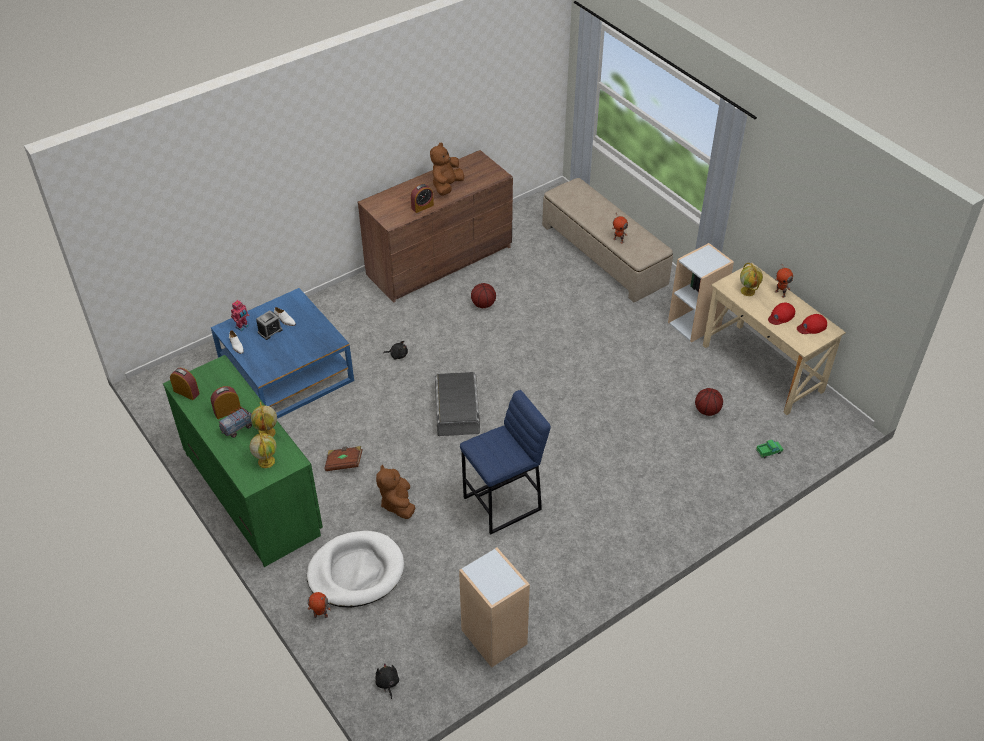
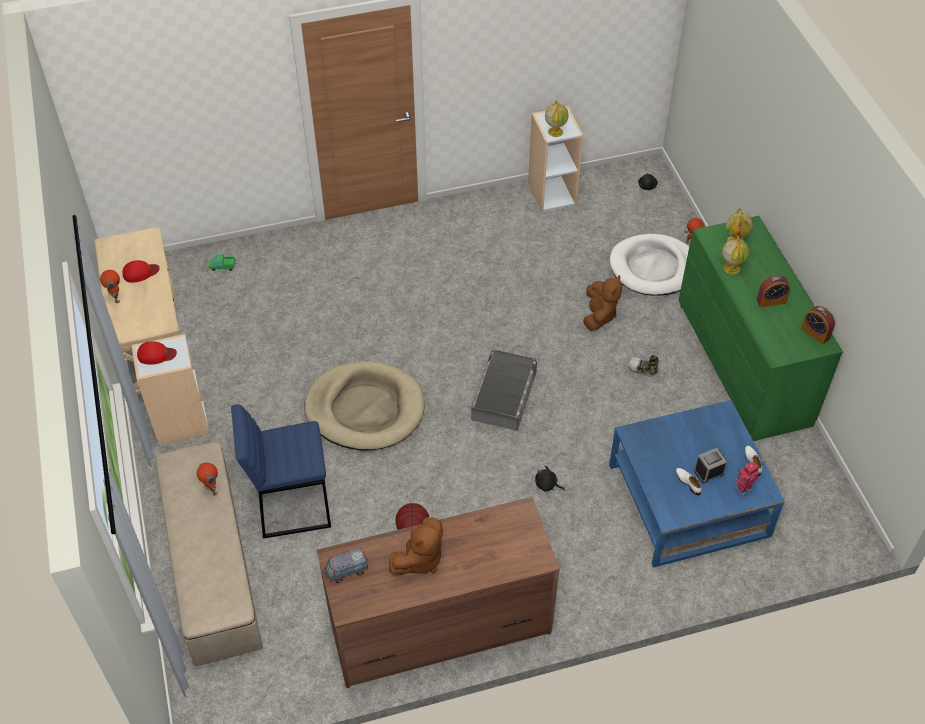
camera: 160 degrees left, 5 degrees up
toy truck [219,408,252,438] -> toy truck moved to [325,548,368,583]
brown book [324,446,363,471] -> shoe [628,355,659,376]
alarm clock [411,184,434,213] -> none
blue stool [460,390,551,535] -> blue stool moved to [231,404,331,539]
basketball [695,388,723,416] -> none
globe [740,263,763,296] -> globe moved to [545,100,569,137]
red cap [797,314,827,334] -> red cap moved to [137,341,177,365]
none -> beige dog bed [304,361,425,451]

